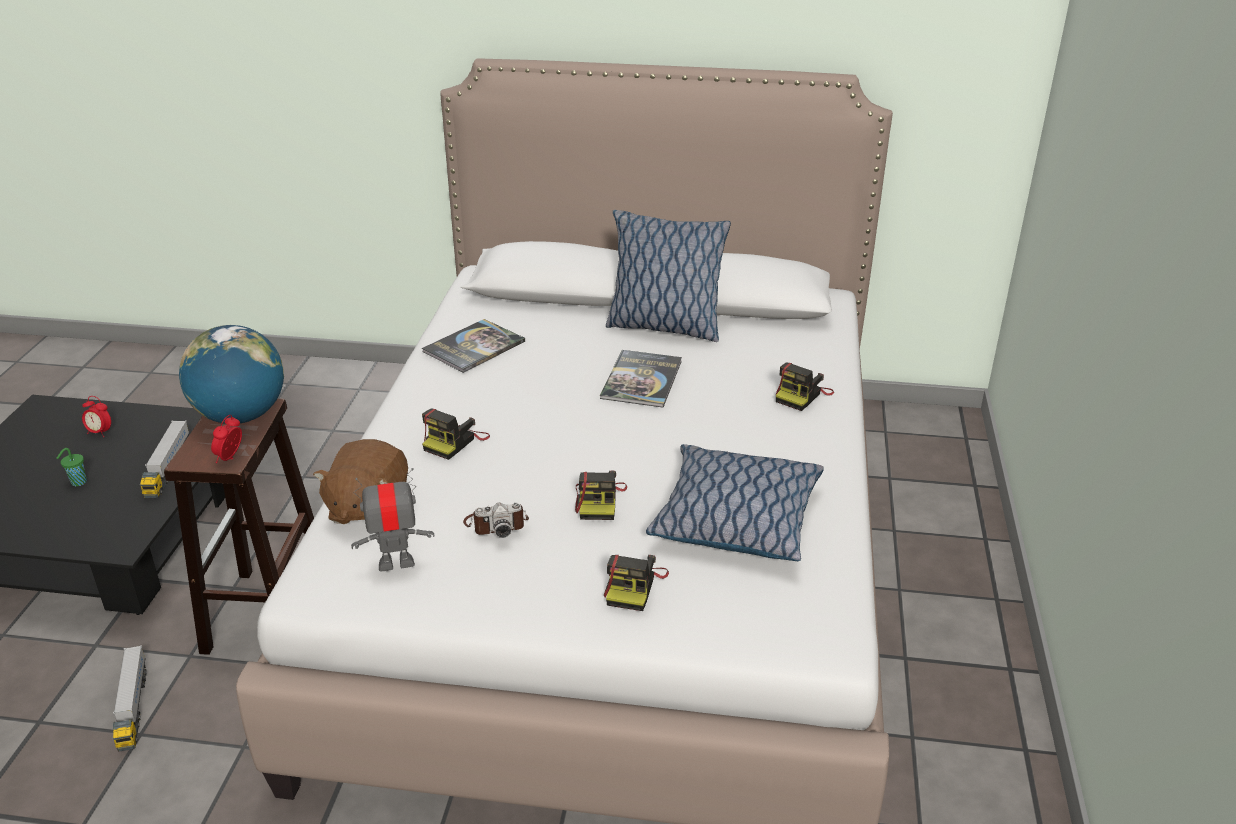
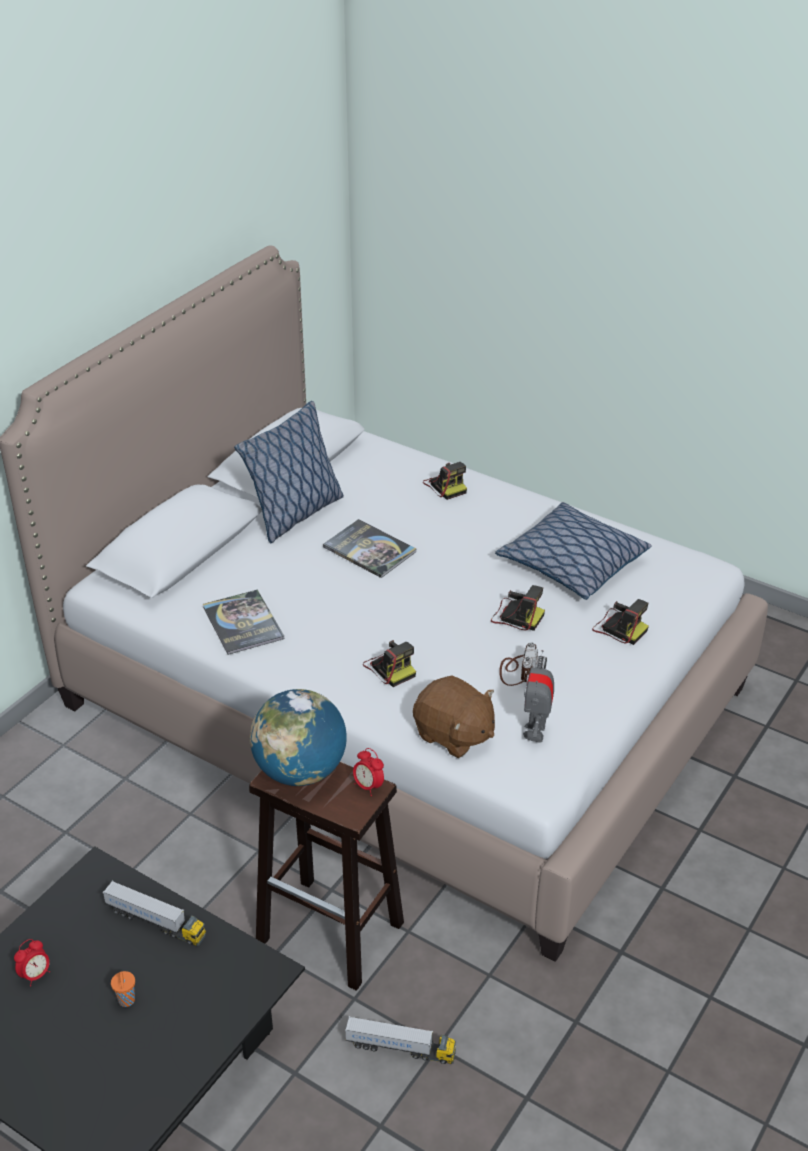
camera: 65 degrees left, 5 degrees up
green cup [57,448,87,486] -> orange cup [111,971,135,1007]

